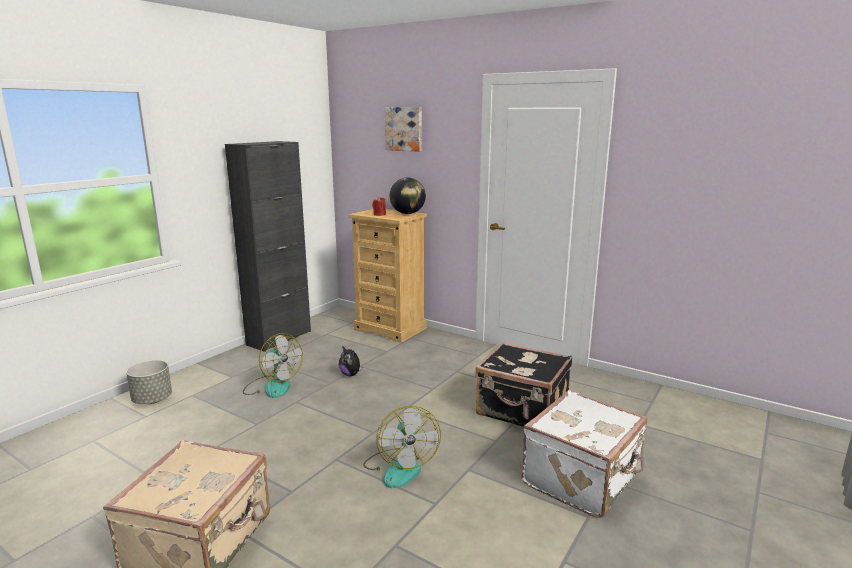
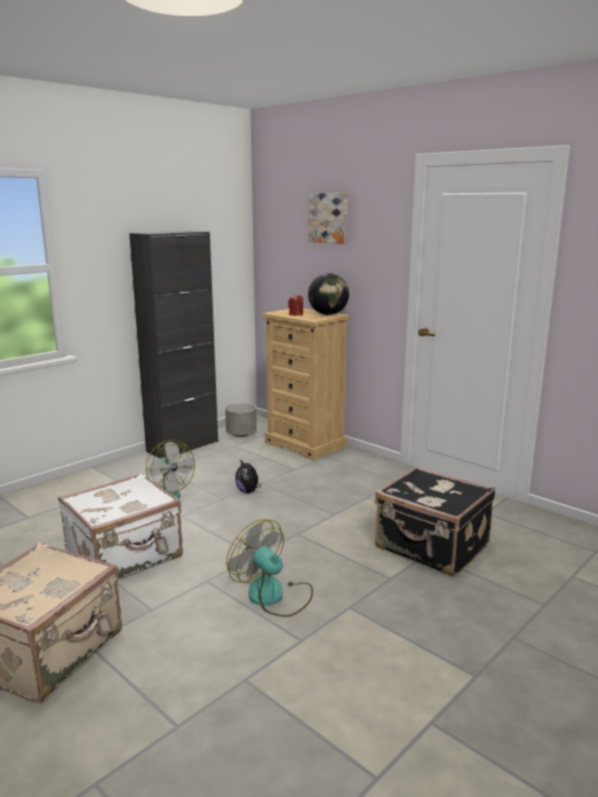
camera: 10 degrees right, 0 degrees up
grey planter [126,360,172,404] -> grey planter moved to [225,403,257,437]
fan [363,406,441,488] -> fan turned 135 degrees clockwise [226,520,313,617]
white suitcase [522,390,647,518] -> white suitcase moved to [58,473,183,580]

